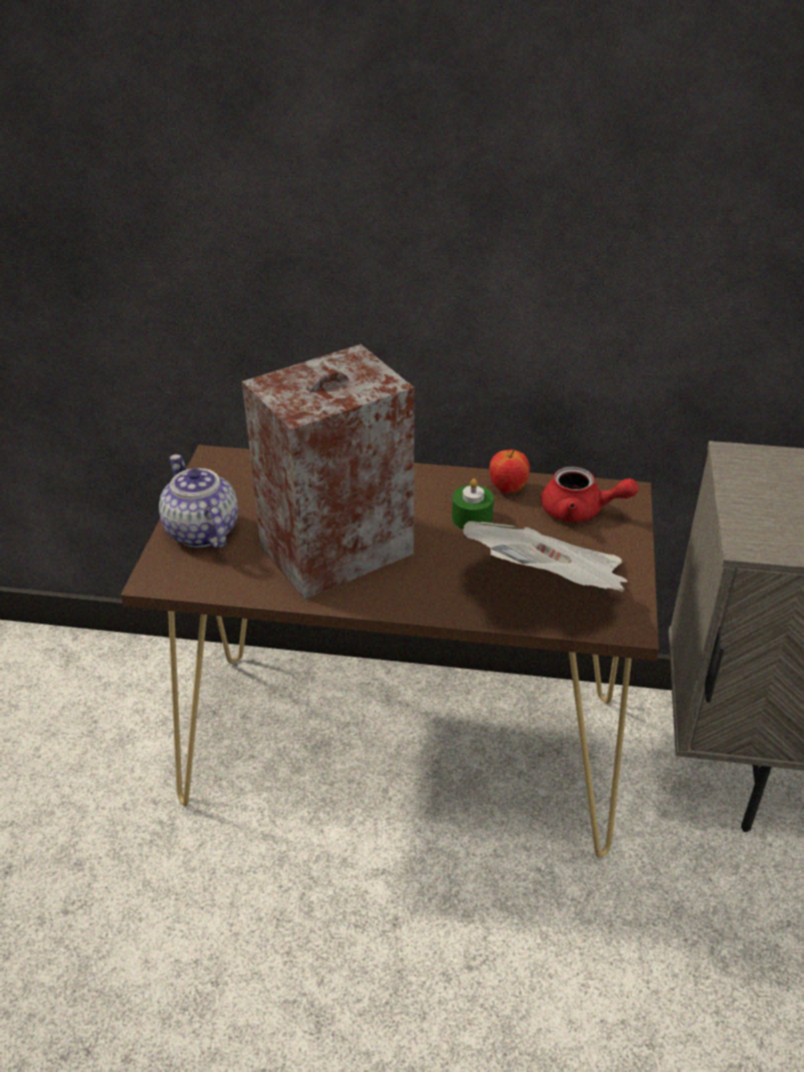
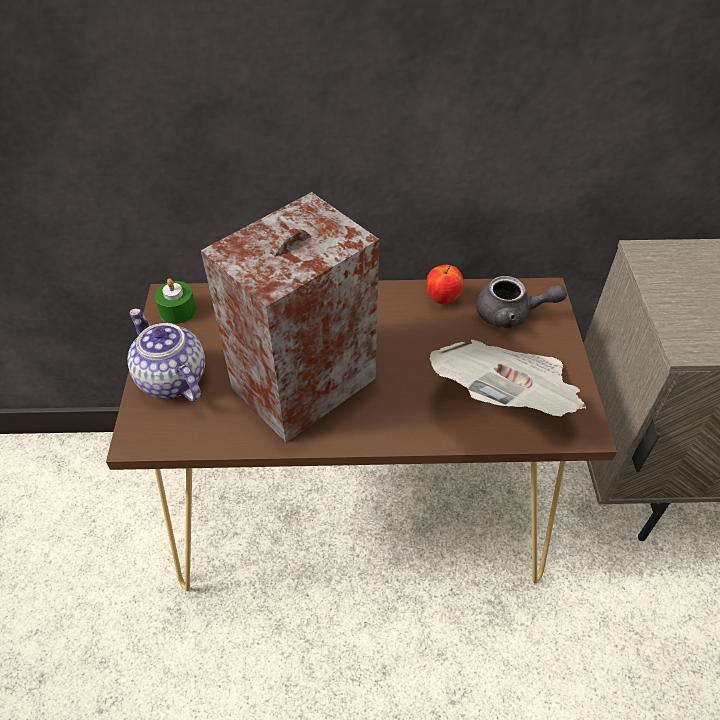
camera: 10 degrees left, 10 degrees up
green candle [452,479,494,530] -> green candle moved to [155,278,196,324]
red teapot [541,467,638,522] -> grey teapot [476,276,567,328]

